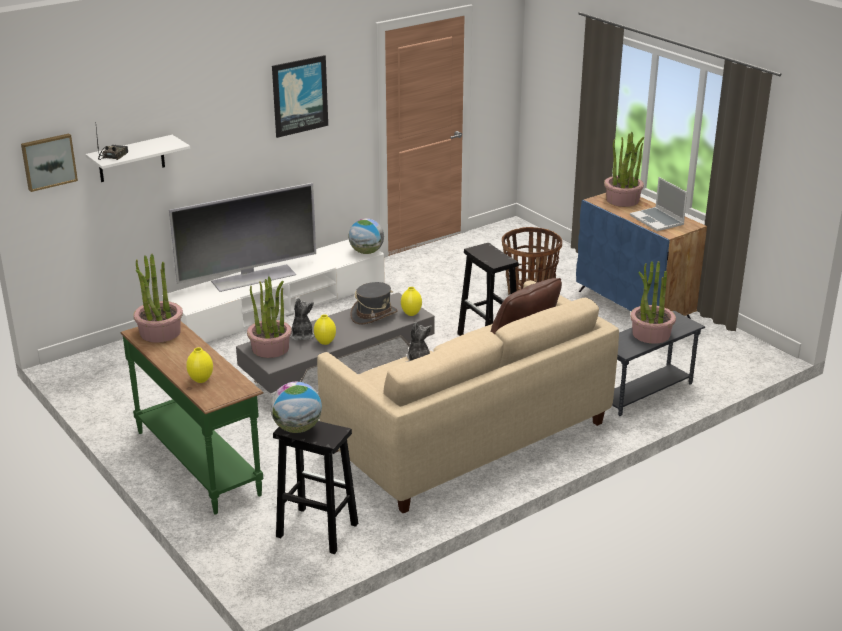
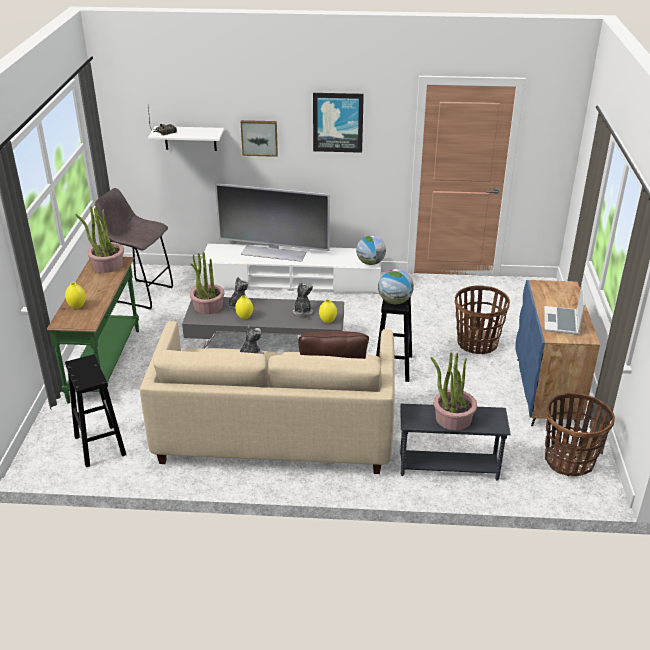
camera: 40 degrees right, 5 degrees up
picture [21,134,78,192] -> picture moved to [241,120,278,157]
globe [270,382,322,433] -> globe moved to [378,269,414,304]
grey hat [350,282,398,325] -> plush toy [293,282,313,316]
potted plant [604,132,645,207] -> none
none -> grey stool [95,188,173,310]
none -> basket [545,393,615,476]

